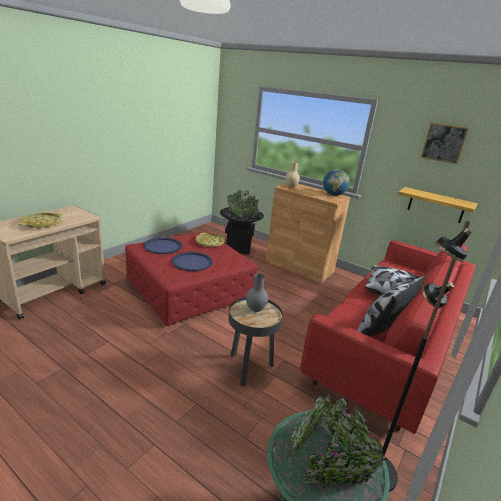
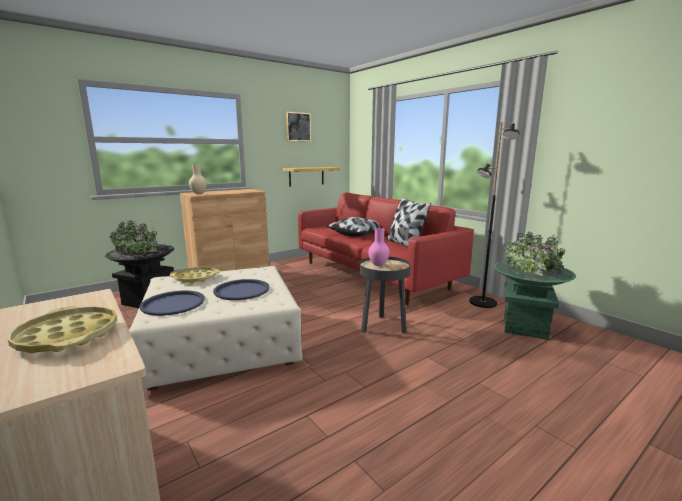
camera: 70 degrees left, 10 degrees down
red ottoman [125,231,258,326] -> beige ottoman [129,266,302,391]
grey vase [246,273,268,312] -> pink vase [368,228,390,266]
globe [323,169,349,196] -> none

